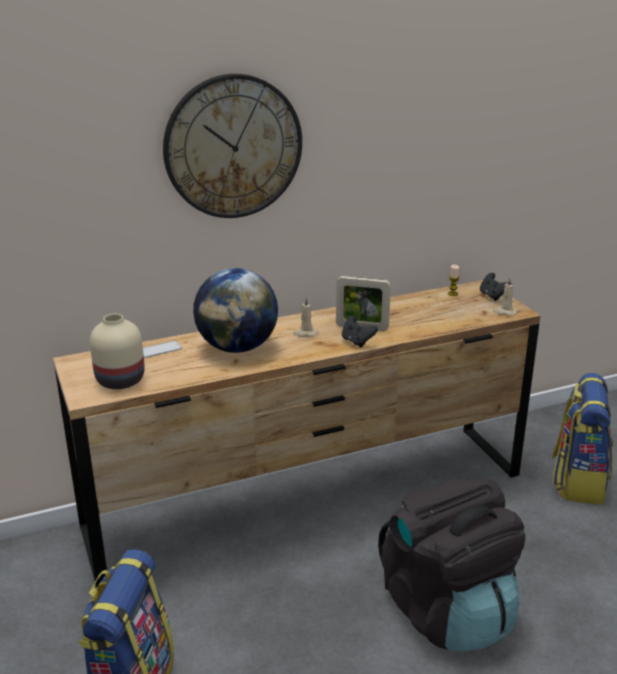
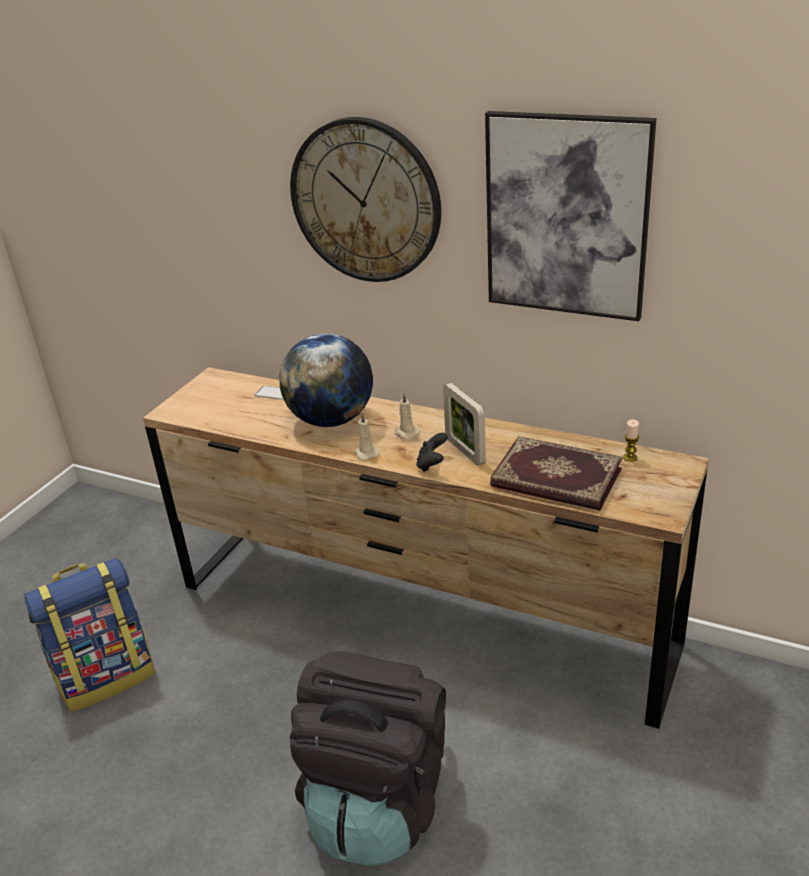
camera: 50 degrees right, 5 degrees up
beige vase [90,314,145,389] -> none
black game controller [480,273,513,301] -> none
beige candle [493,278,517,316] -> beige candle moved to [354,413,380,460]
backpack [552,373,613,505] -> none
none -> picture [485,111,656,321]
none -> book [490,436,623,511]

